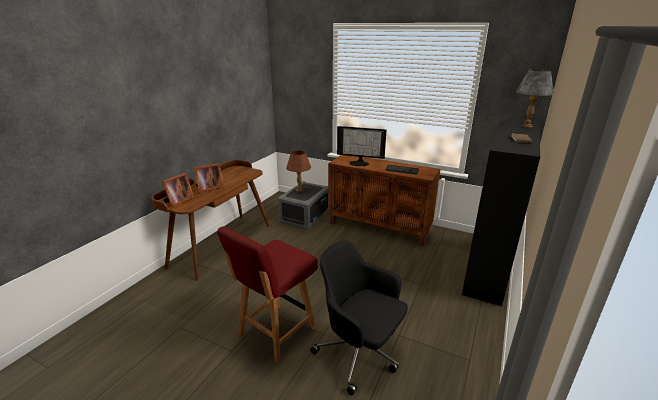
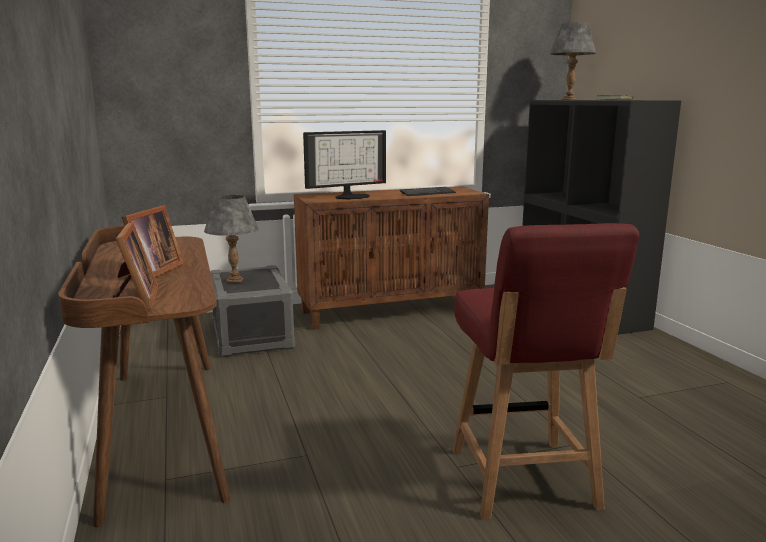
camera: 45 degrees left, 10 degrees down
brown table lamp [286,150,311,192] -> grey table lamp [204,195,258,283]
black office chair [310,240,408,395] -> none

